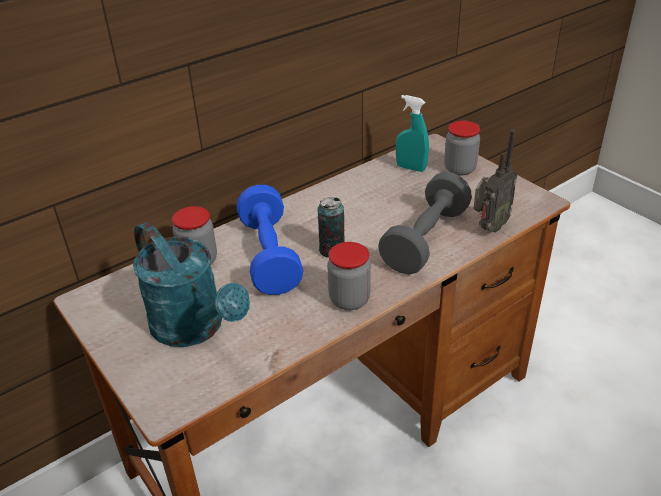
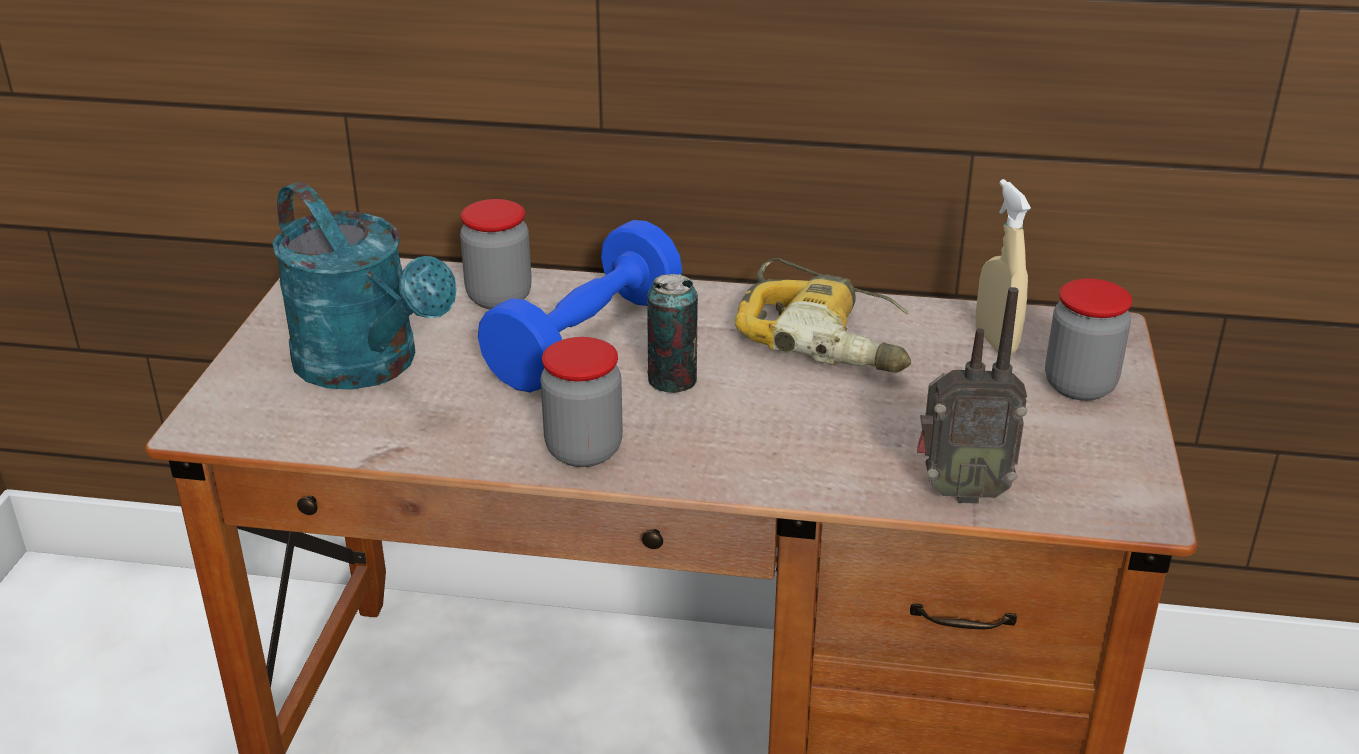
camera: 45 degrees right, 5 degrees down
turquoise watering can [133,222,250,347] -> turquoise watering can turned 45 degrees counterclockwise [272,182,457,390]
grey dumbbell [378,172,472,274] -> none
turquoise spray bottle [396,95,429,172] -> beige spray bottle [976,179,1031,355]
none -> power drill [735,258,911,373]

